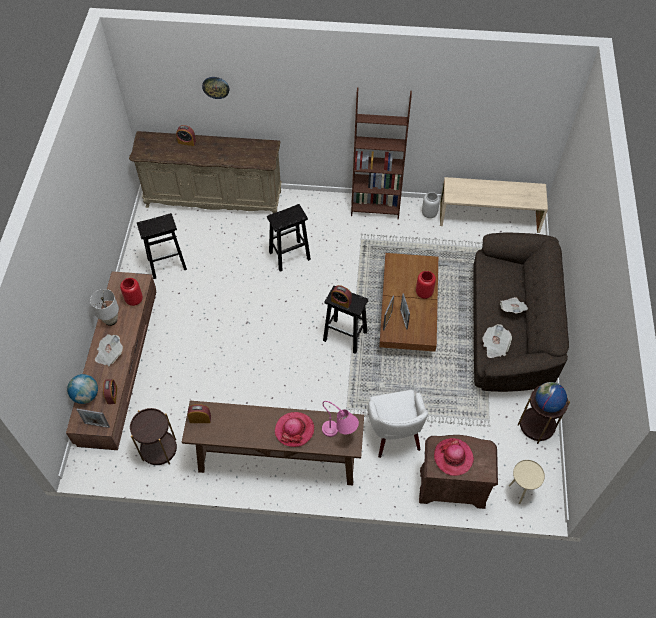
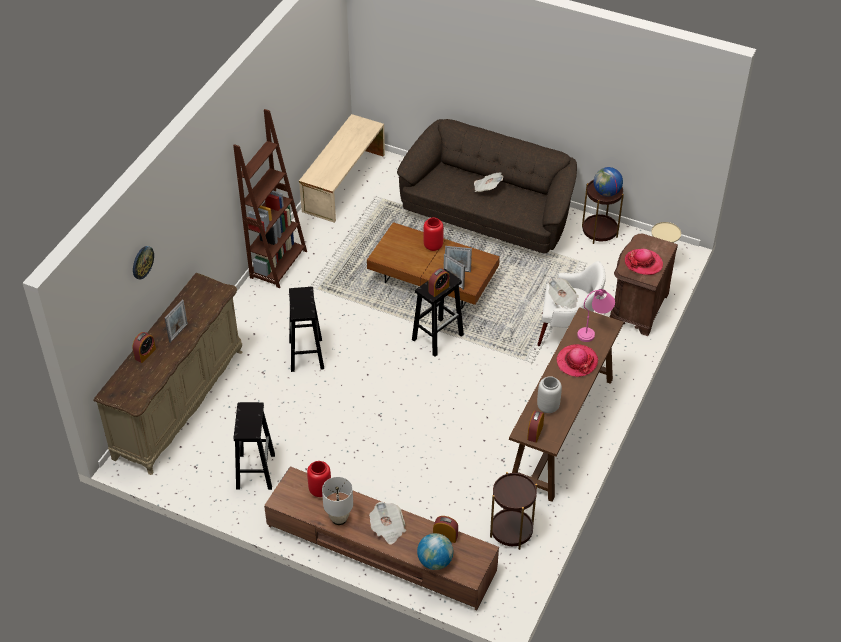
camera: 70 degrees left, 10 degrees down
picture frame [77,409,110,428] -> picture frame moved to [165,299,188,343]
grey vase [422,192,440,218] -> grey vase moved to [537,376,562,413]
newspaper [482,324,512,358] -> newspaper moved to [548,278,579,309]

